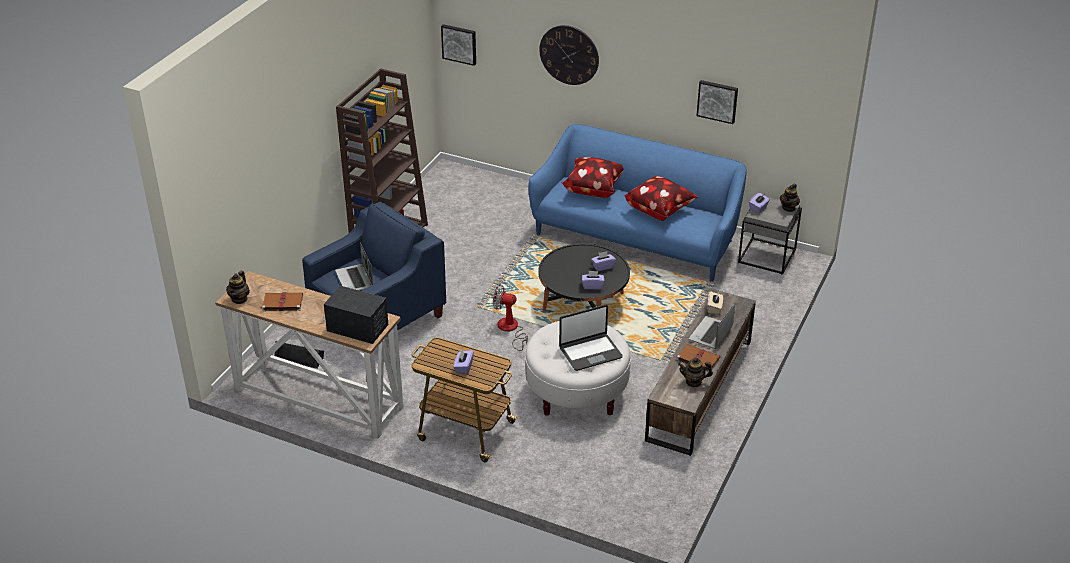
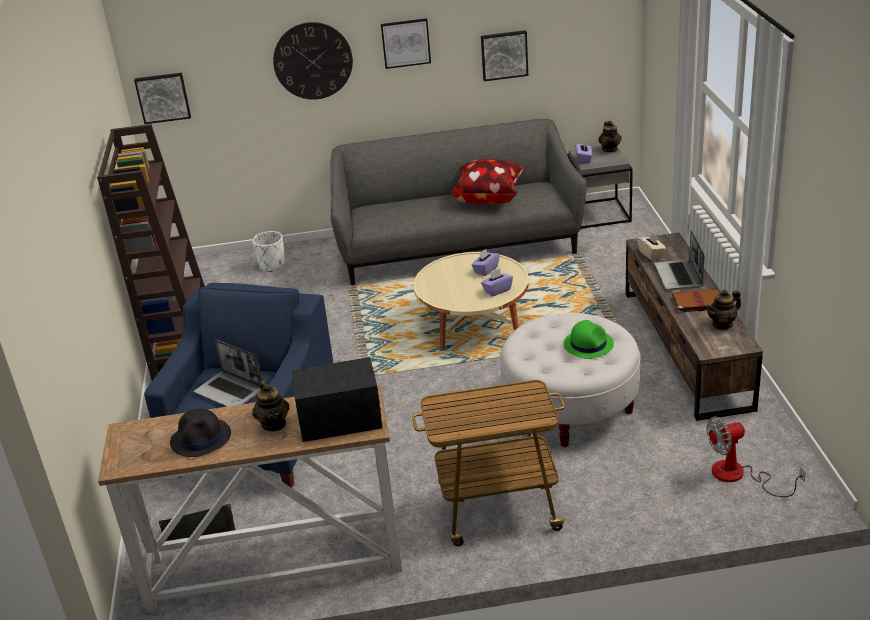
camera: 30 degrees left, 5 degrees down
teapot [226,271,250,304] -> teapot moved to [252,380,290,431]
brown book [261,293,303,311] -> black hat [170,408,231,457]
purple tissue box [453,349,474,374] -> none
fan [493,285,528,351] -> fan moved to [707,416,806,497]
blue sofa [528,124,747,282] -> grey sofa [330,119,587,285]
black coffee table [538,244,630,312] -> beige coffee table [413,252,529,350]
laptop [559,305,623,371] -> green hat [563,320,614,359]
pillow [561,157,623,198] -> none
none -> white planter [252,231,285,272]
none -> picture [381,18,431,69]

